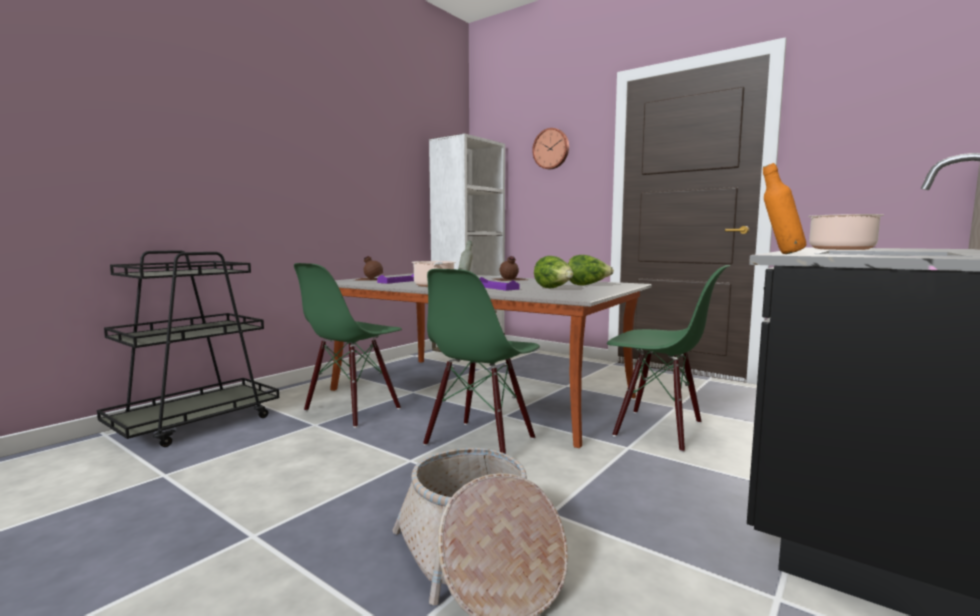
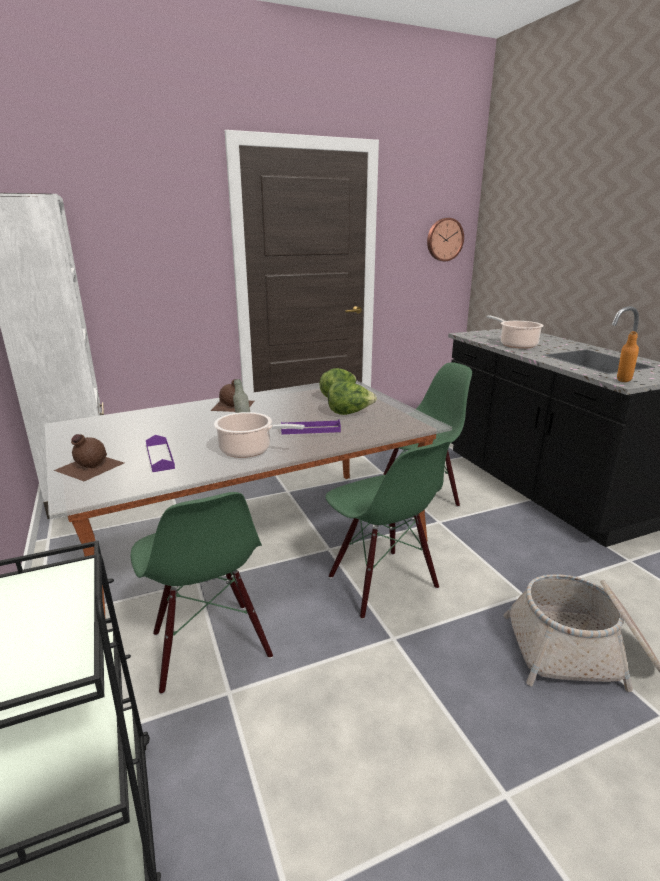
camera: 60 degrees left, 15 degrees up
wall clock [532,128,569,169] -> wall clock moved to [427,218,464,261]

